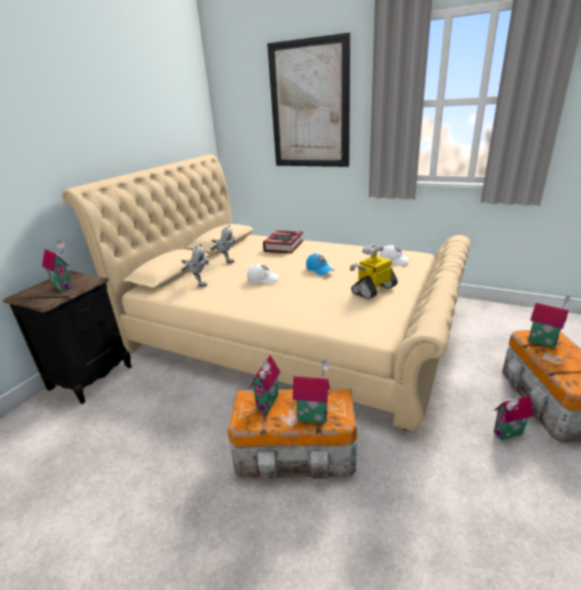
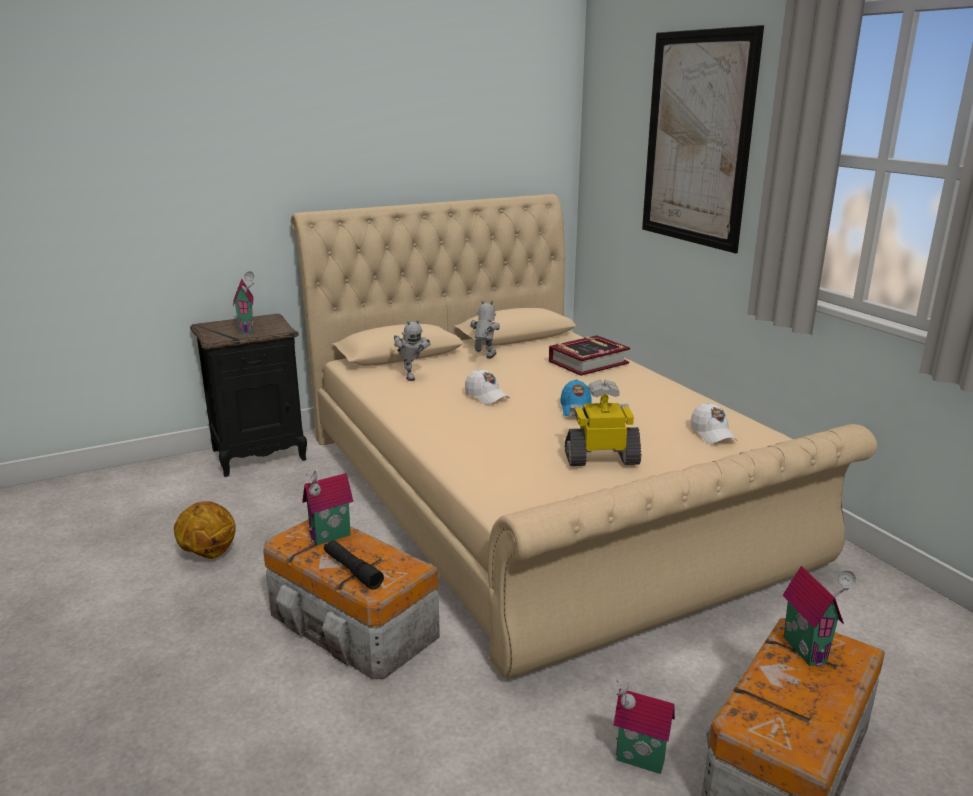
camera: 35 degrees right, 5 degrees down
toy robot [210,225,236,263] -> toy robot turned 135 degrees counterclockwise [470,300,500,359]
toy house [293,360,330,424] -> black flashlight [324,540,384,590]
none -> basketball [174,501,236,559]

